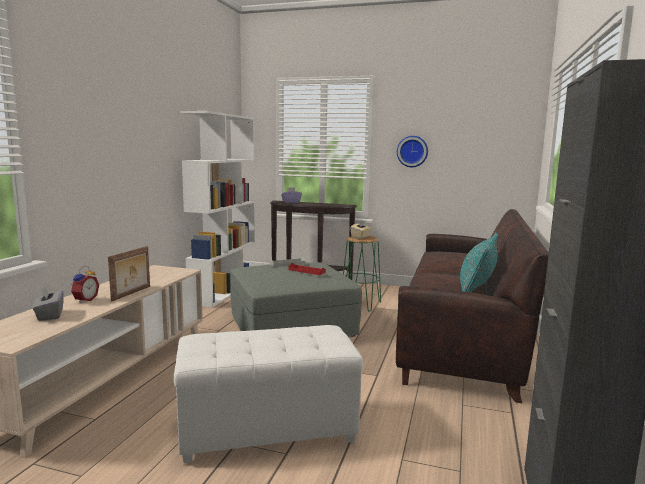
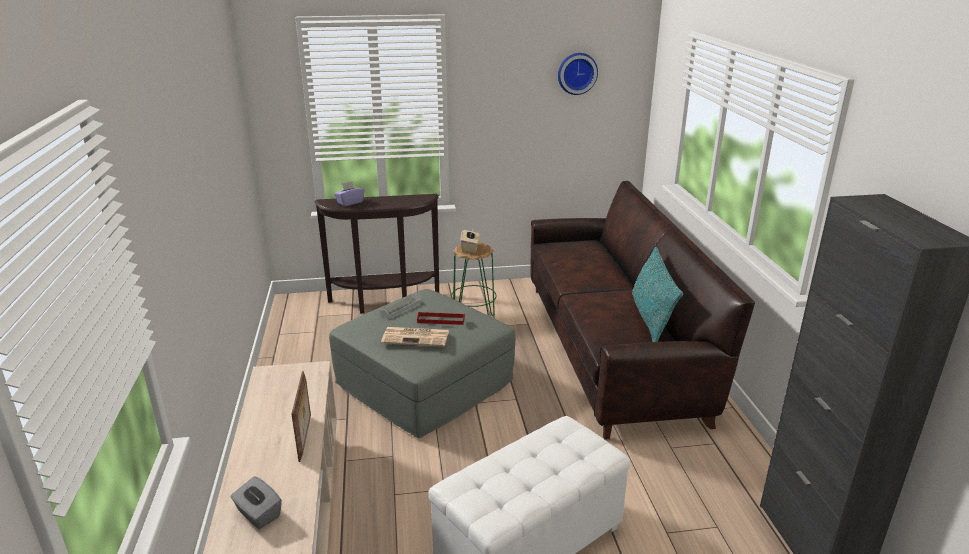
camera: 25 degrees left, 15 degrees up
alarm clock [71,266,99,303] -> none
white bookcase [180,111,255,308] -> none
wall clock [397,136,428,167] -> wall clock moved to [558,53,598,95]
none -> newspaper [381,327,449,347]

